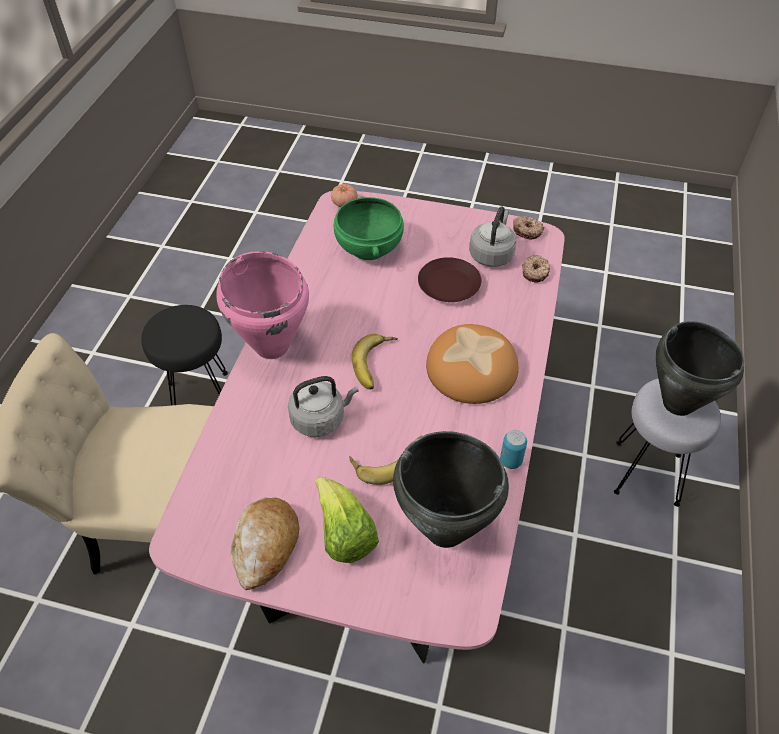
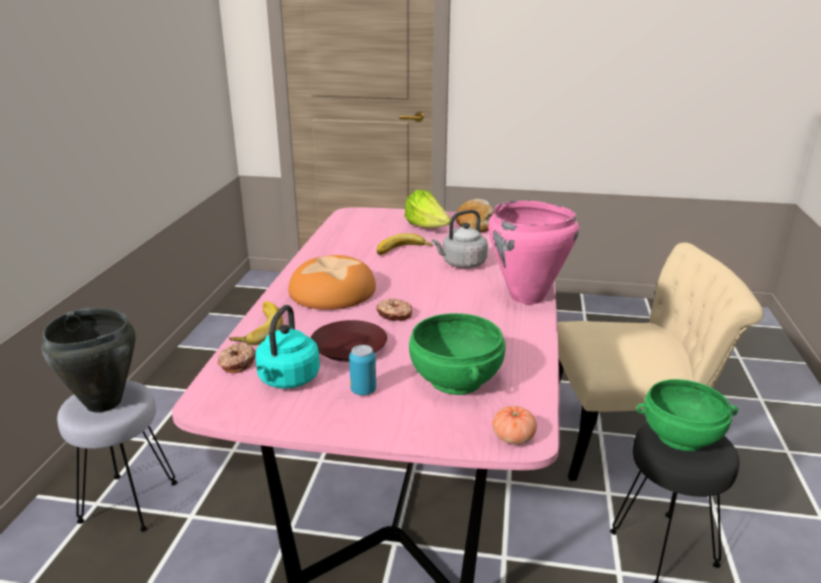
camera: 175 degrees right, 25 degrees down
banana [352,334,398,389] -> banana moved to [229,301,283,345]
black cooking pot [393,431,509,548] -> none
grey kettle [469,206,517,267] -> turquoise kettle [256,305,320,389]
can [500,430,527,469] -> can moved to [349,345,376,395]
donut [513,216,544,239] -> donut moved to [376,298,412,321]
none -> green bowl [636,379,738,451]

